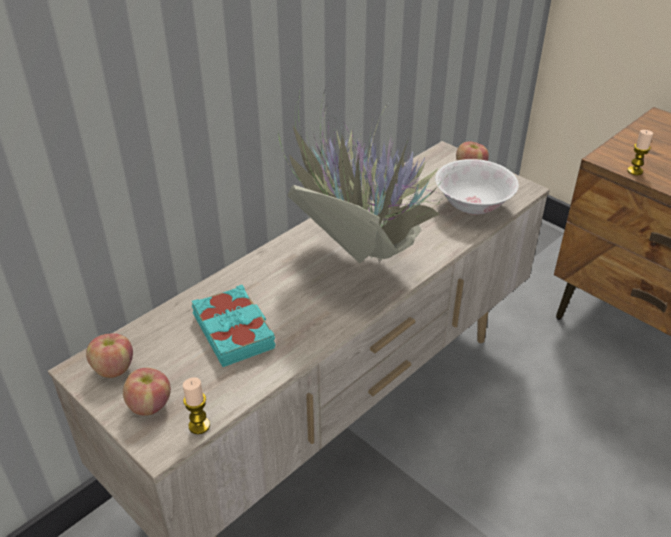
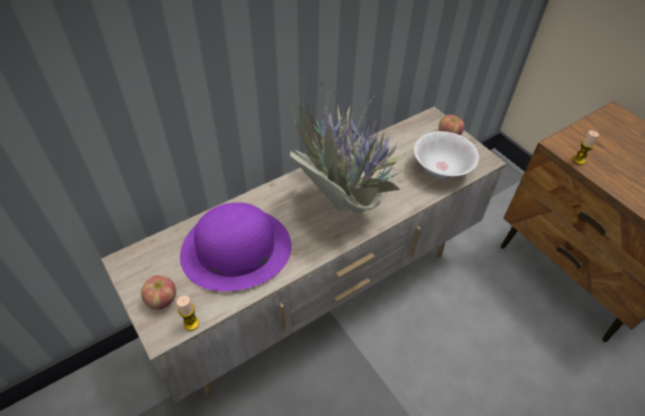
camera: 10 degrees right, 10 degrees up
apple [86,333,133,378] -> none
turquoise book [192,285,276,367] -> purple hat [180,202,291,291]

